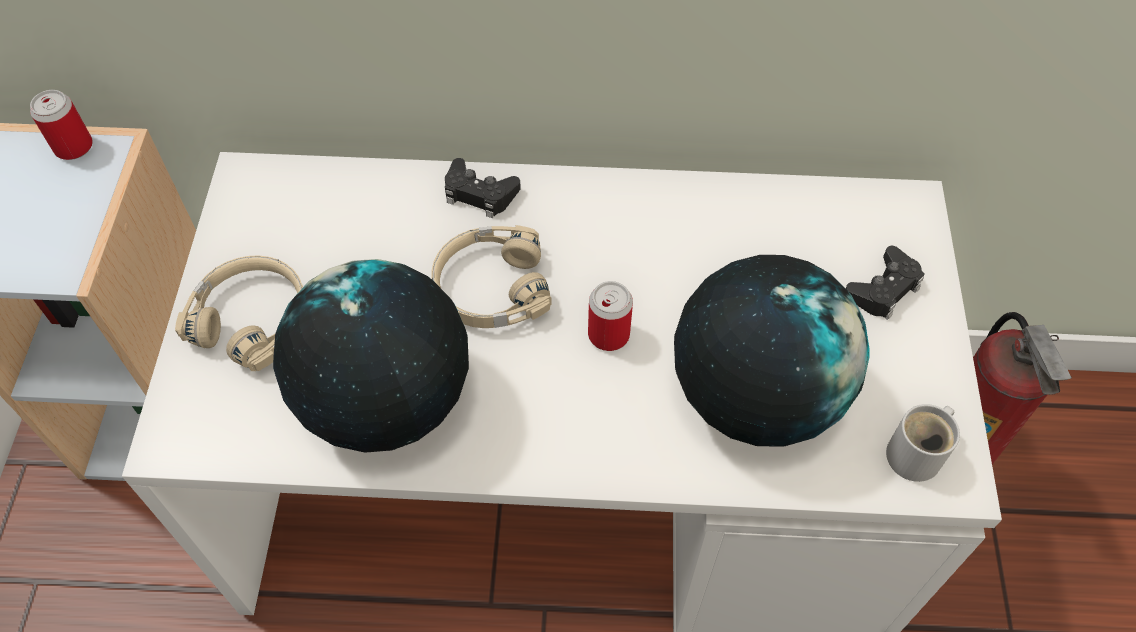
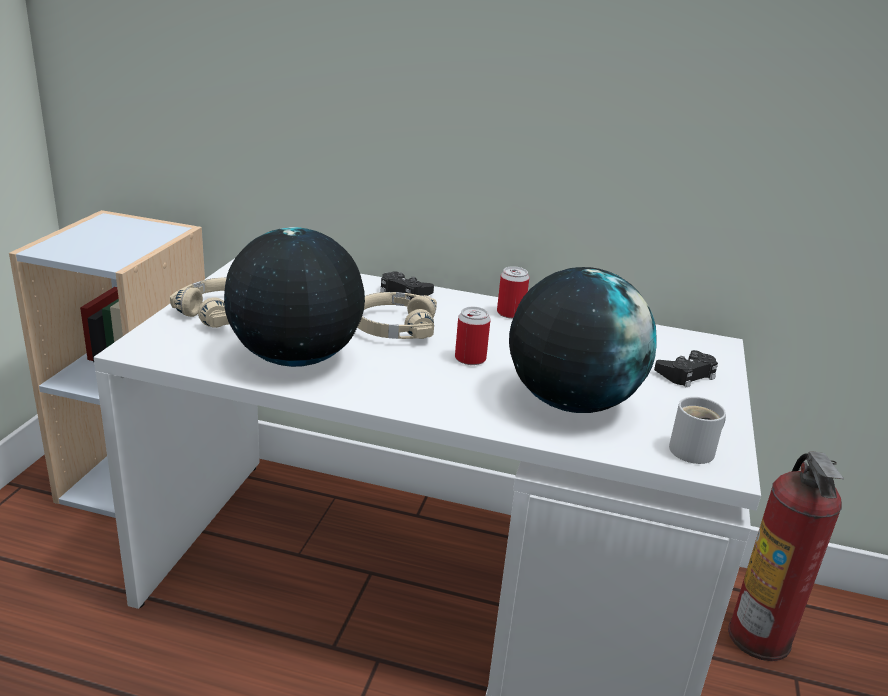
camera: 10 degrees right, 30 degrees down
can [30,90,93,160] -> can moved to [497,266,529,319]

